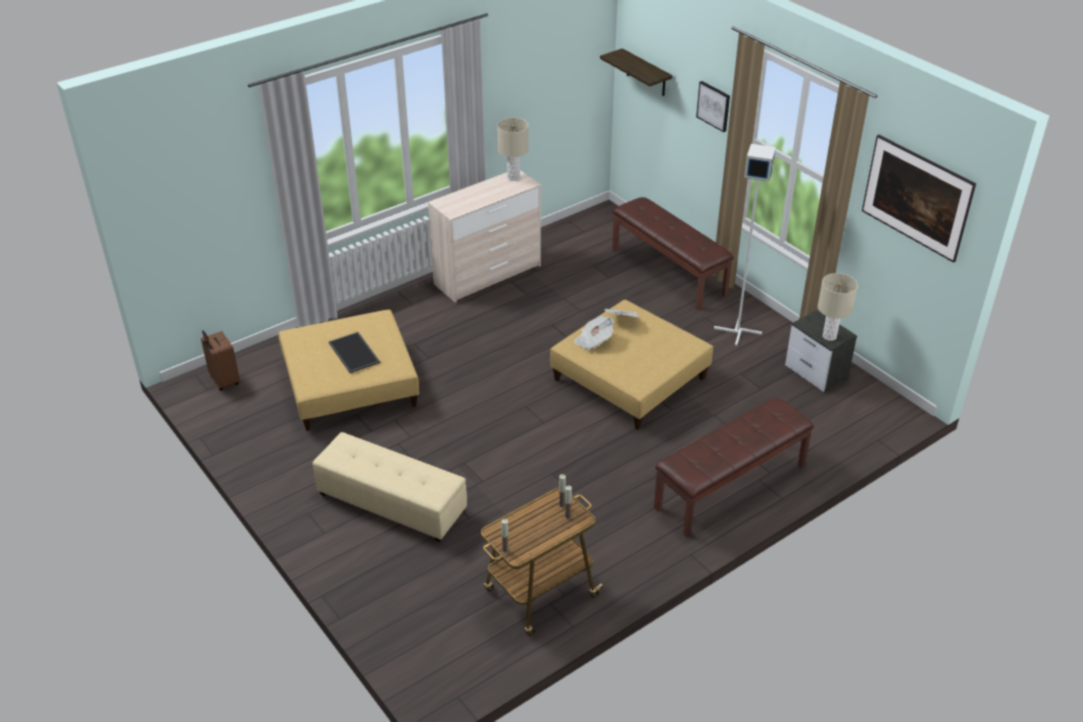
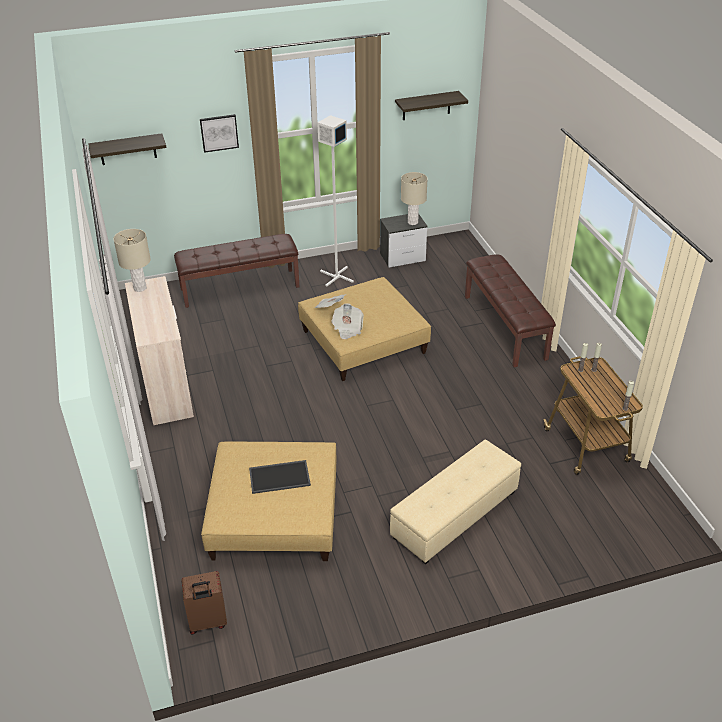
camera: 70 degrees left, 0 degrees up
picture [862,135,976,263] -> shelf [395,91,468,120]

